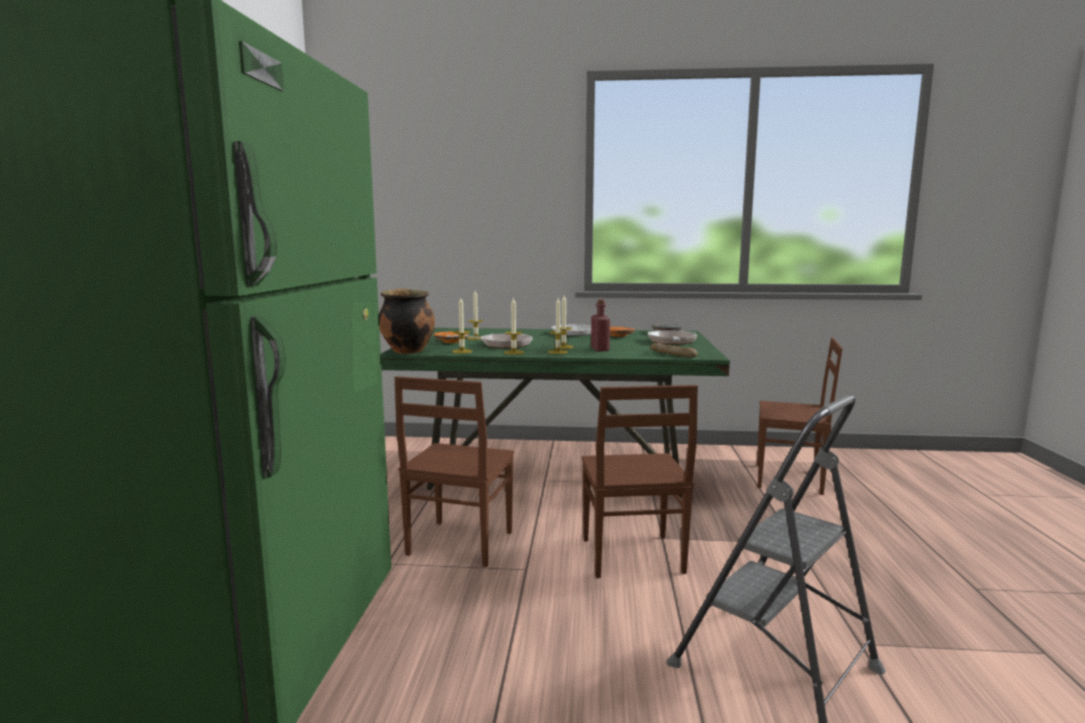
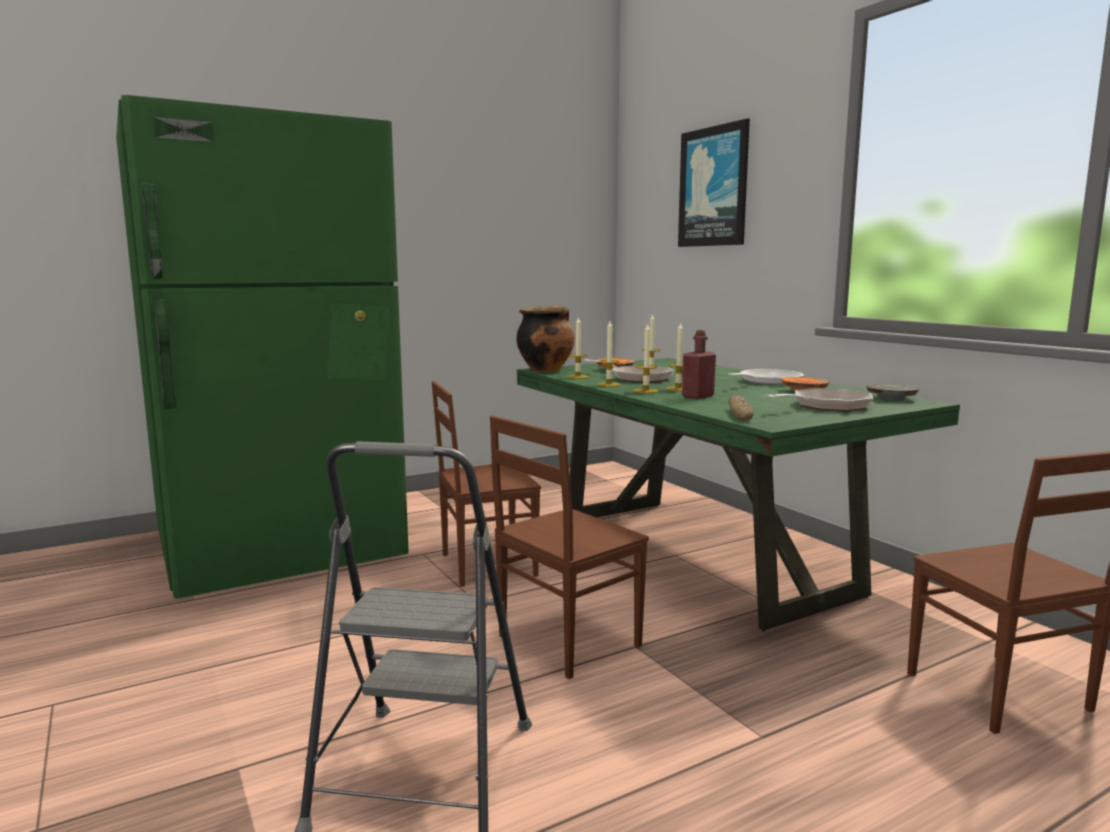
camera: 55 degrees right, 0 degrees up
none -> picture [678,119,750,247]

